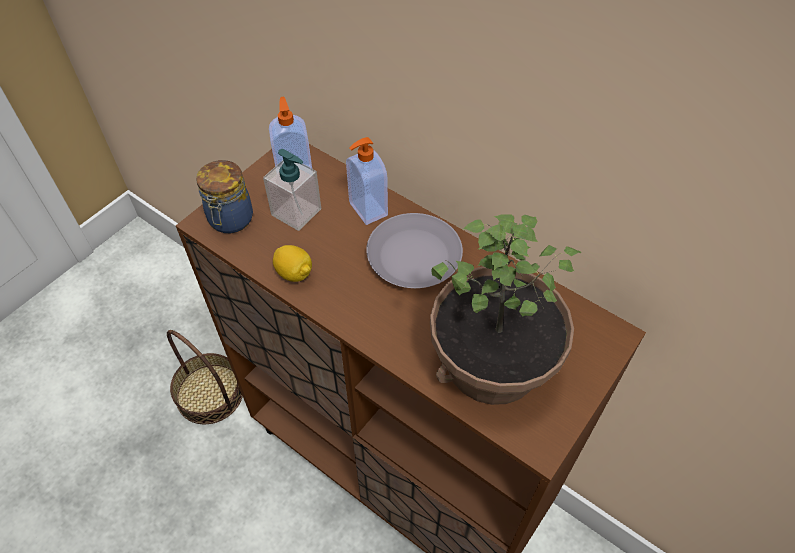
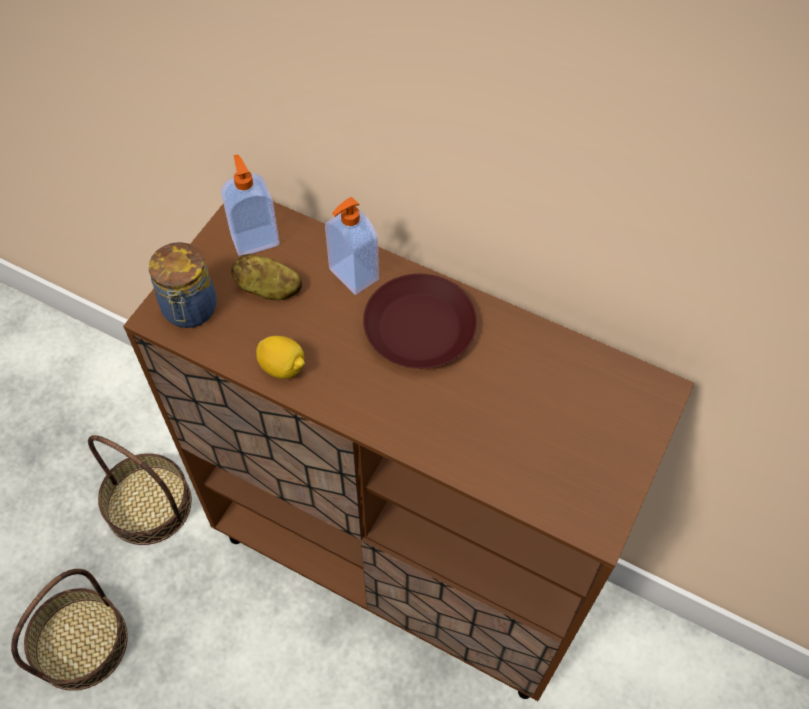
camera: 10 degrees left, 5 degrees up
soap dispenser [263,149,321,231] -> potato [231,254,302,300]
grey plate [366,213,463,288] -> brown plate [363,274,477,369]
potted plant [430,214,581,405] -> none
none -> basket [11,569,128,691]

